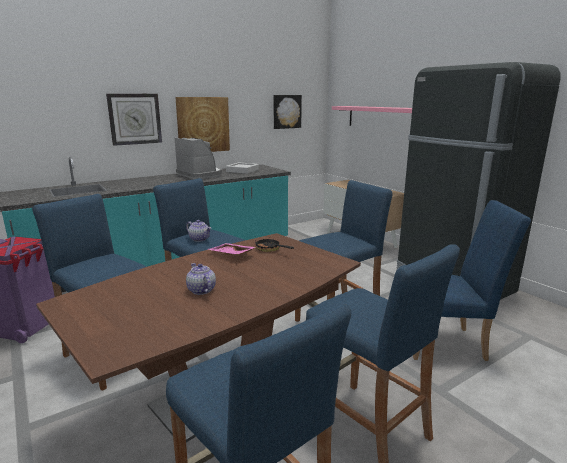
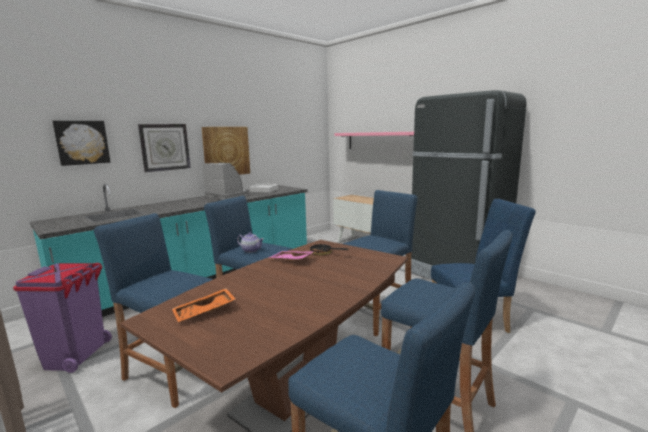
camera: 10 degrees left, 5 degrees down
teapot [186,263,216,295] -> none
picture [273,95,302,129] -> picture moved to [52,121,110,166]
none -> orange tray [172,288,236,322]

